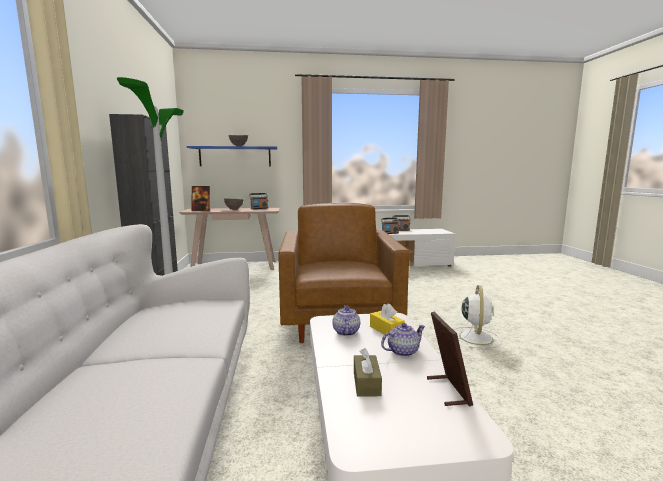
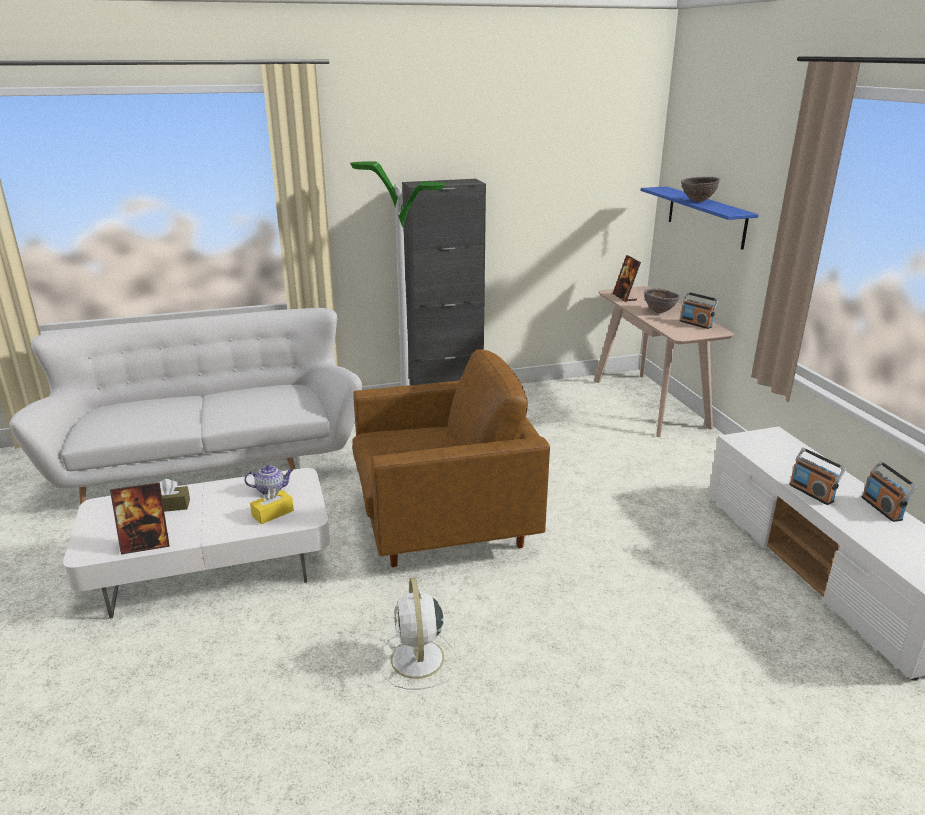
camera: 80 degrees right, 15 degrees up
teapot [381,323,425,357] -> none
white fan [453,285,501,348] -> white fan turned 75 degrees clockwise [380,578,459,689]

